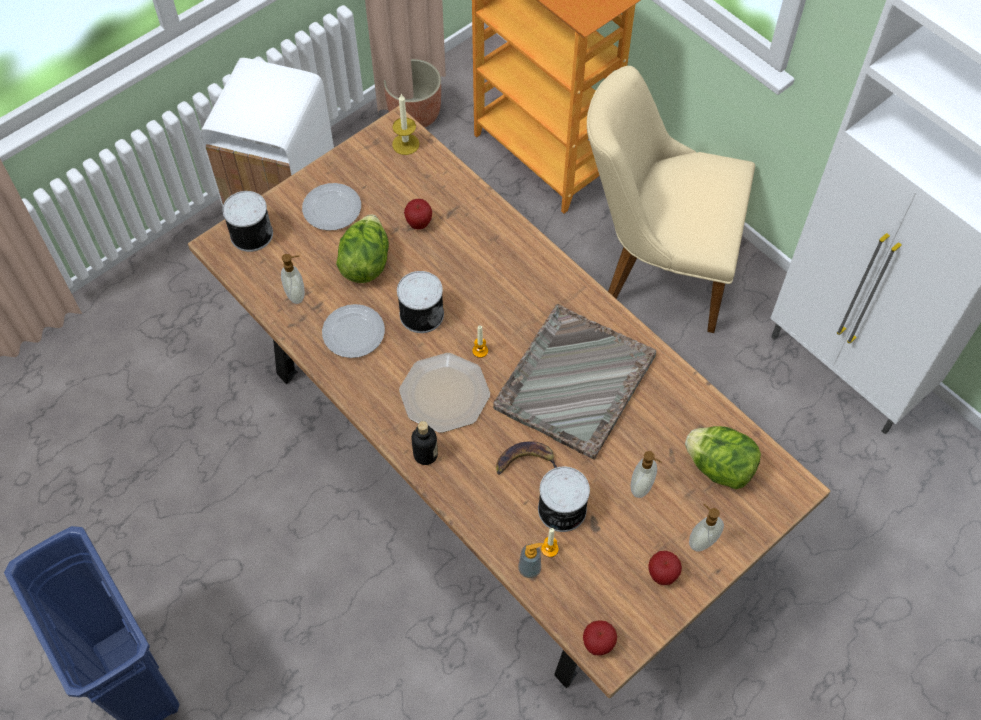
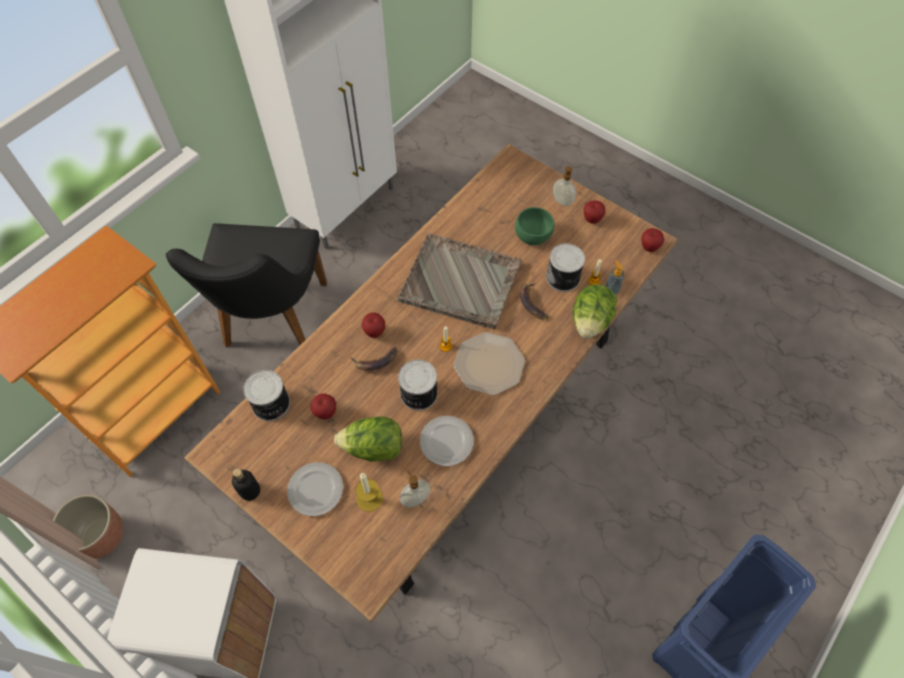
camera: 100 degrees left, 0 degrees up
can [222,191,273,252] -> can moved to [243,370,290,421]
candle [392,94,420,155] -> candle moved to [355,473,383,512]
bottle [411,421,438,465] -> bottle moved to [232,468,260,501]
beige chair [587,66,755,333] -> black chair [166,223,327,348]
soap dispenser [631,451,662,498] -> green bowl [515,207,554,245]
lettuce [685,426,761,489] -> lettuce moved to [573,284,617,338]
none -> banana [350,347,398,370]
none -> apple [362,313,385,338]

